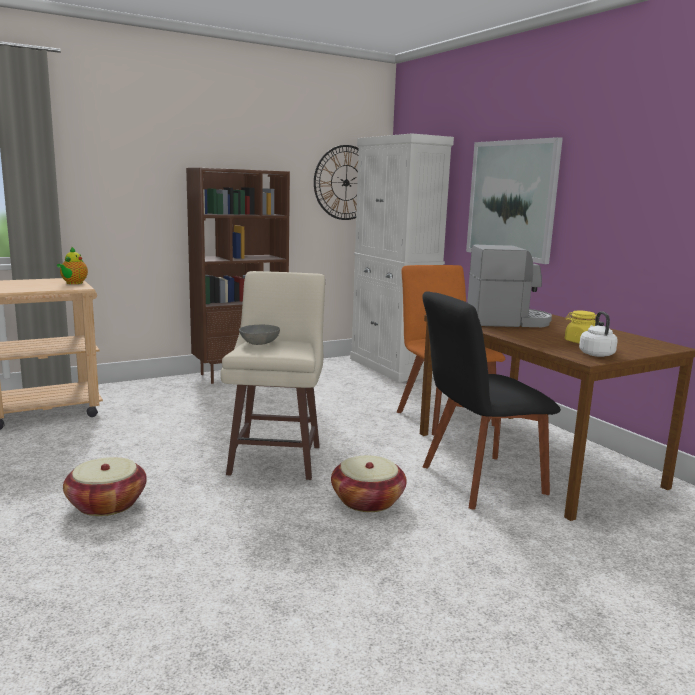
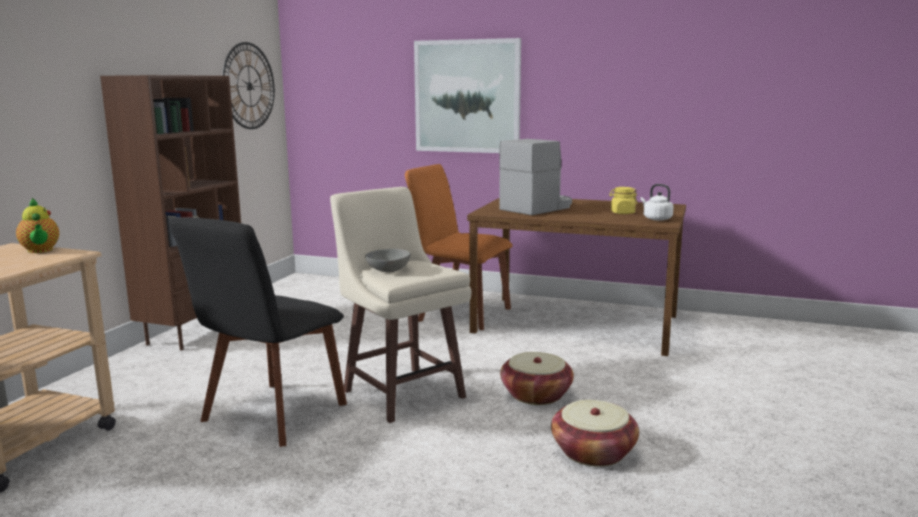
camera: 40 degrees left, 0 degrees up
basket [63,457,147,516] -> basket moved to [551,400,639,467]
white cabinet [350,133,454,382] -> none
black chair [422,291,561,510] -> black chair moved to [169,217,347,447]

